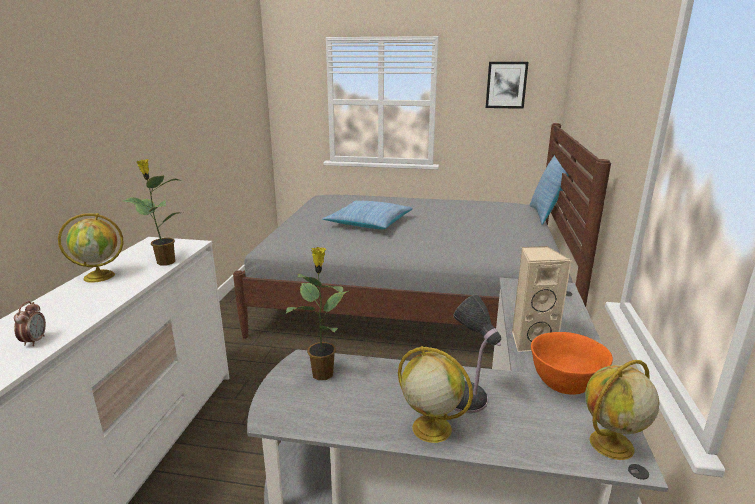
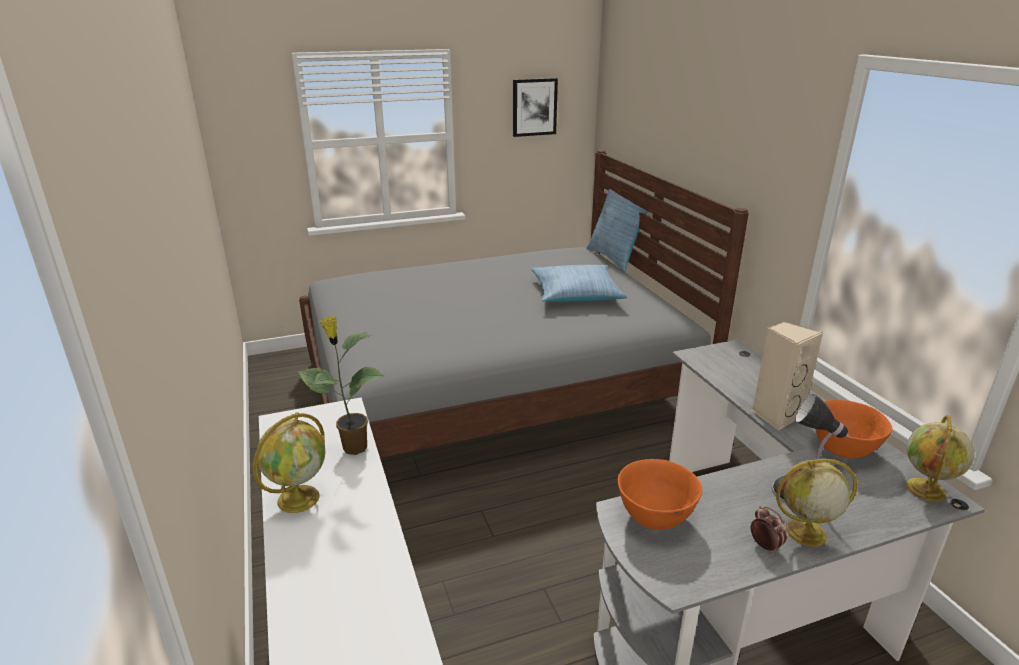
camera: 30 degrees left, 5 degrees up
alarm clock [14,301,46,346] -> alarm clock moved to [751,506,787,553]
potted plant [285,247,349,380] -> orange bowl [617,459,702,530]
pillow [322,201,413,229] -> pillow moved to [531,265,627,302]

